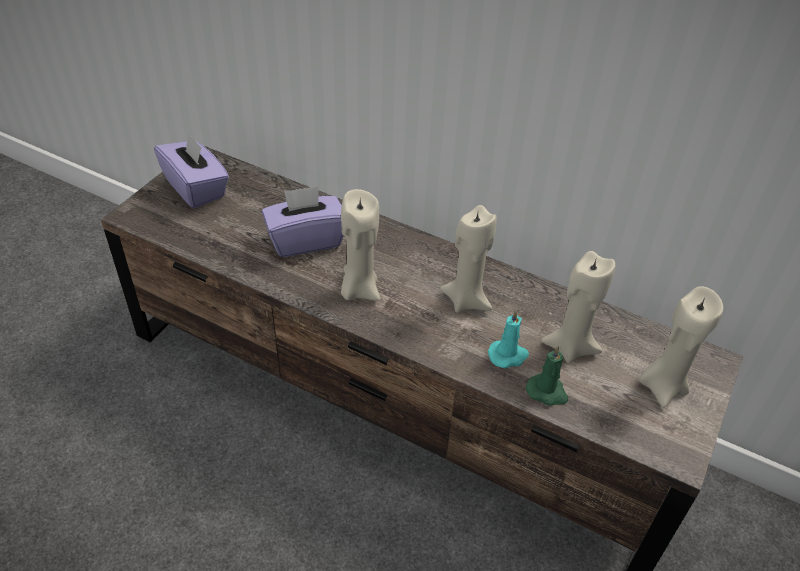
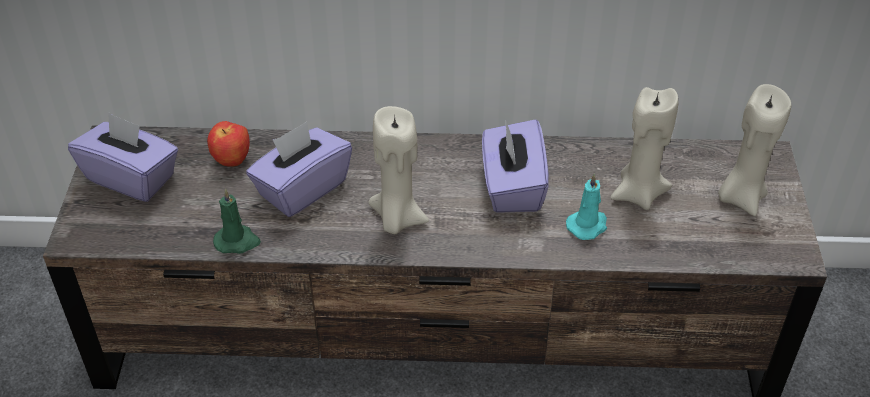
camera: 25 degrees left, 0 degrees up
beige candle [440,205,497,313] -> purple tissue box [482,119,549,213]
green candle [526,346,568,405] -> green candle moved to [213,188,261,254]
none -> apple [207,121,250,167]

